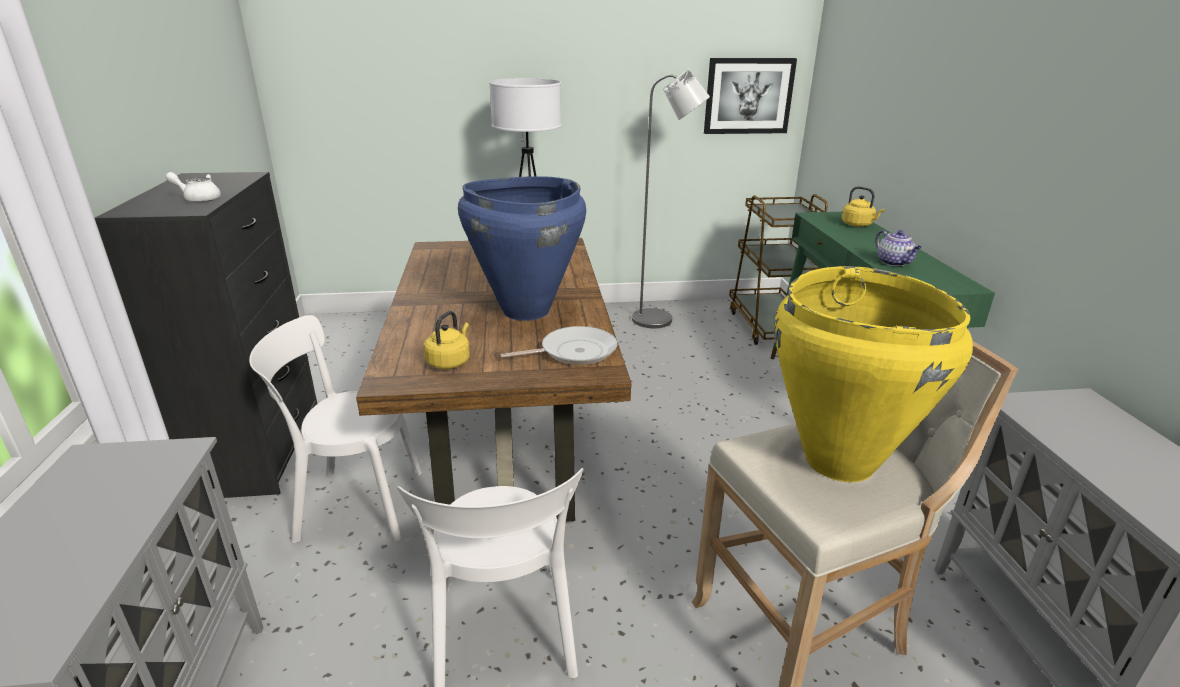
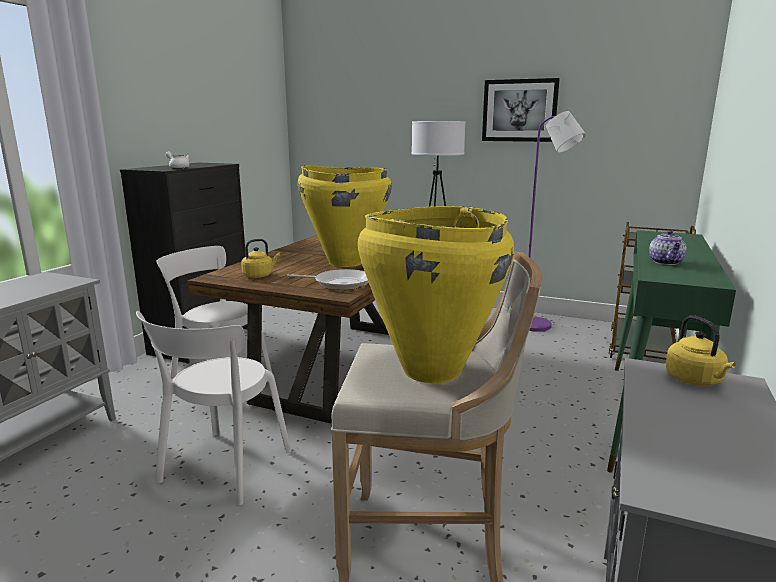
camera: 30 degrees right, 10 degrees down
blue vase [458,176,586,321] -> yellow vase [298,166,392,267]
grey floor lamp [632,69,710,328] -> purple floor lamp [528,111,586,332]
picture [704,58,797,134] -> picture moved to [482,78,560,142]
yellow kettle [842,186,885,227] -> yellow kettle moved to [666,315,736,386]

